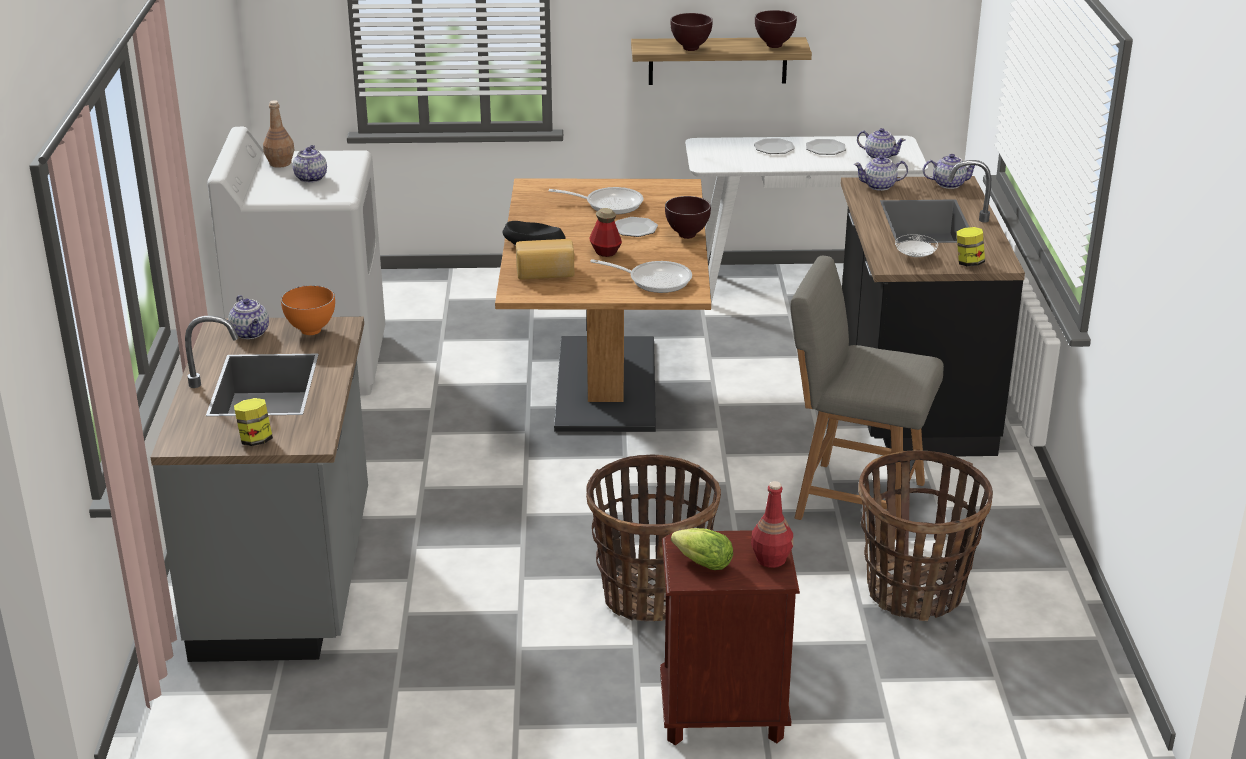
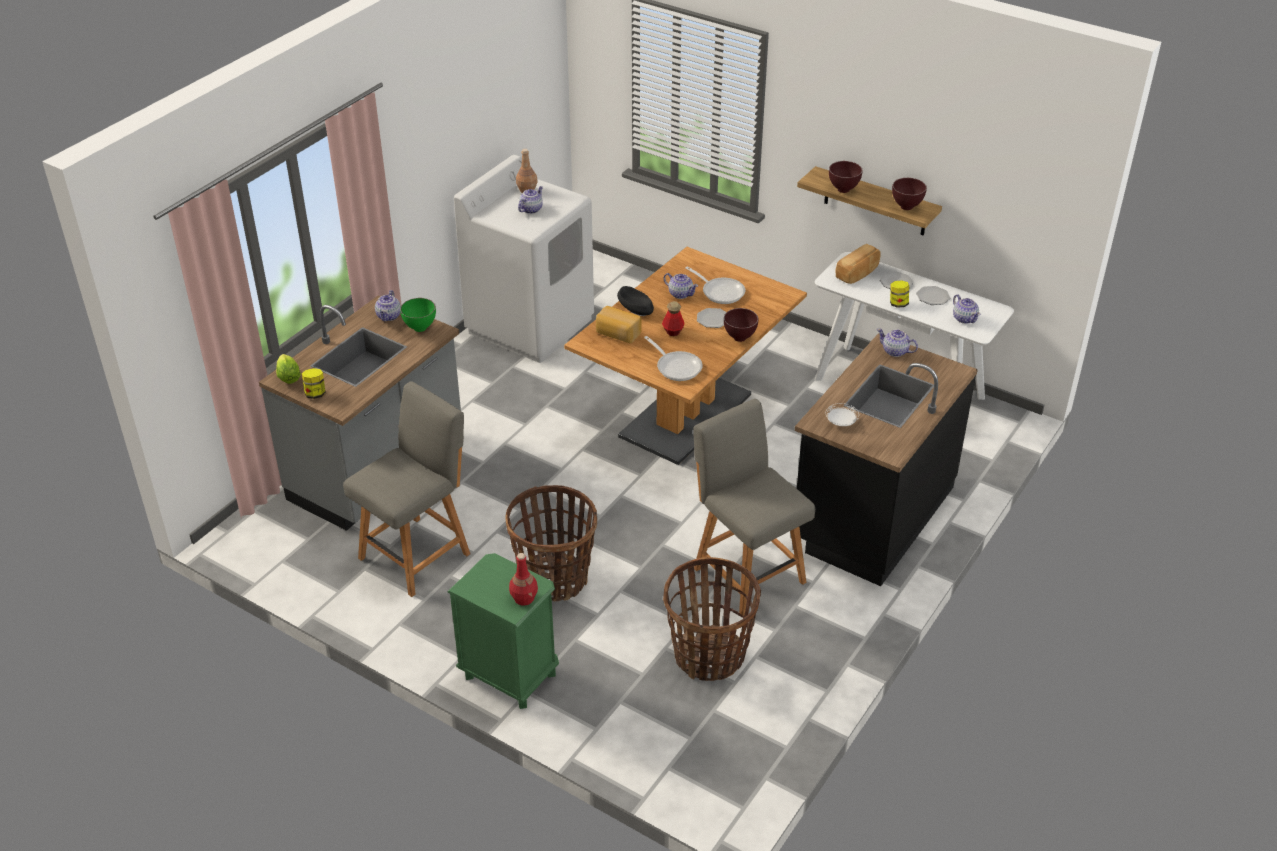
camera: 35 degrees right, 10 degrees up
orange bowl [281,285,335,335] -> green bowl [400,298,436,332]
brown nightstand [660,530,800,745] -> green nightstand [448,553,559,709]
lettuce [671,528,733,570] -> lettuce moved to [276,354,301,384]
teapot [923,154,975,189] -> teapot moved to [664,273,698,299]
jar [956,227,985,266] -> jar moved to [890,280,909,308]
none -> grey chair [343,381,470,597]
none -> bread [836,244,880,284]

